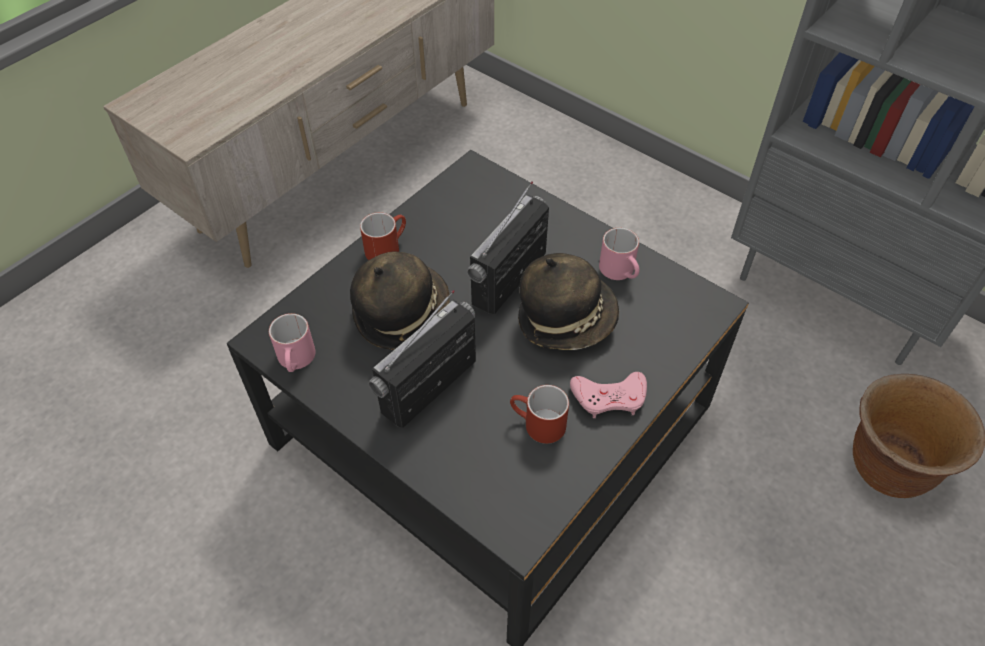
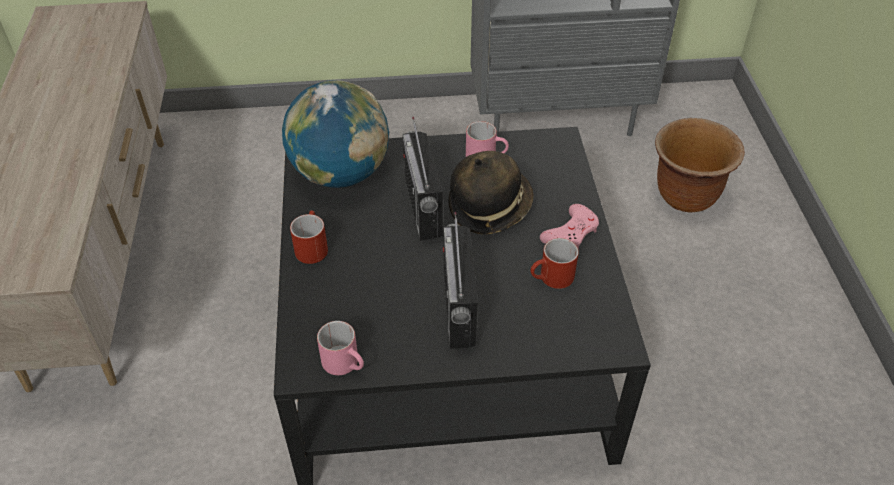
camera: 45 degrees left, 5 degrees down
hat [350,252,450,350] -> none
none -> globe [282,80,389,188]

